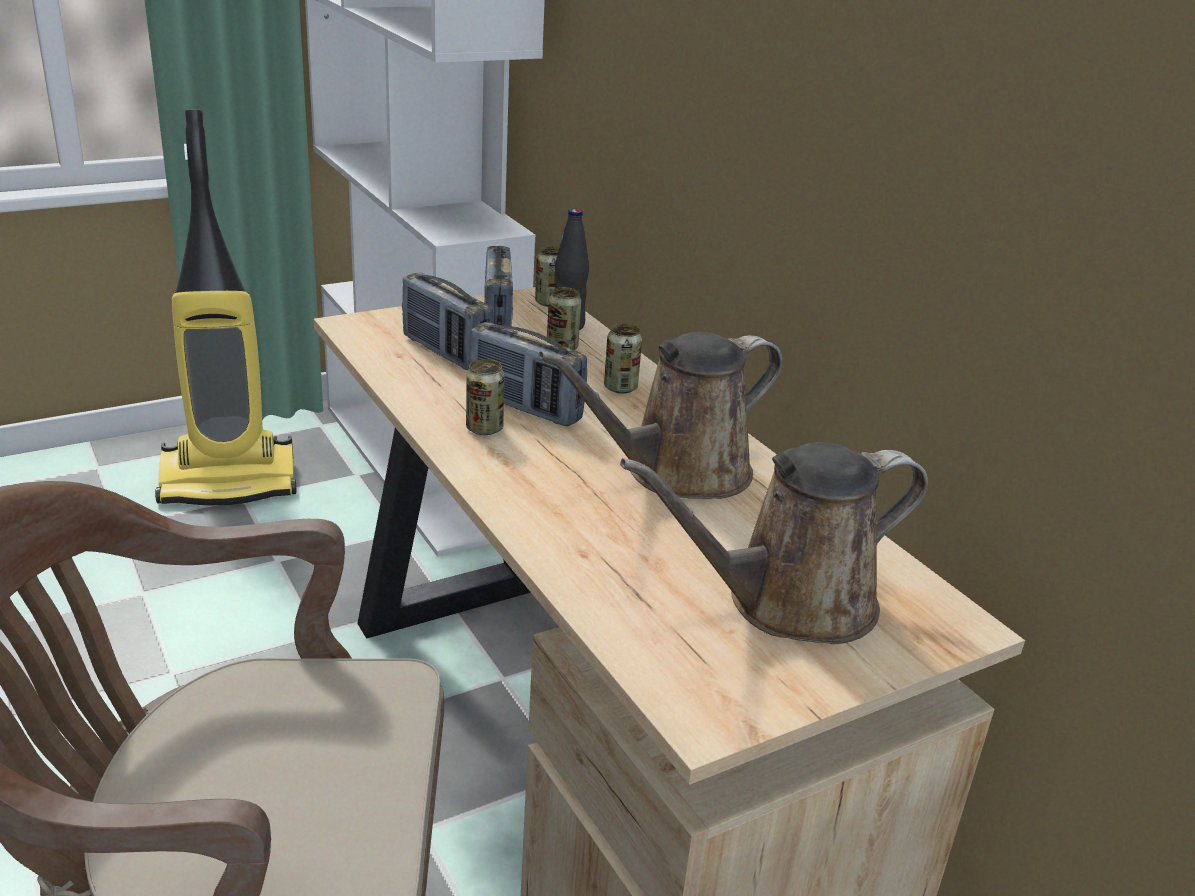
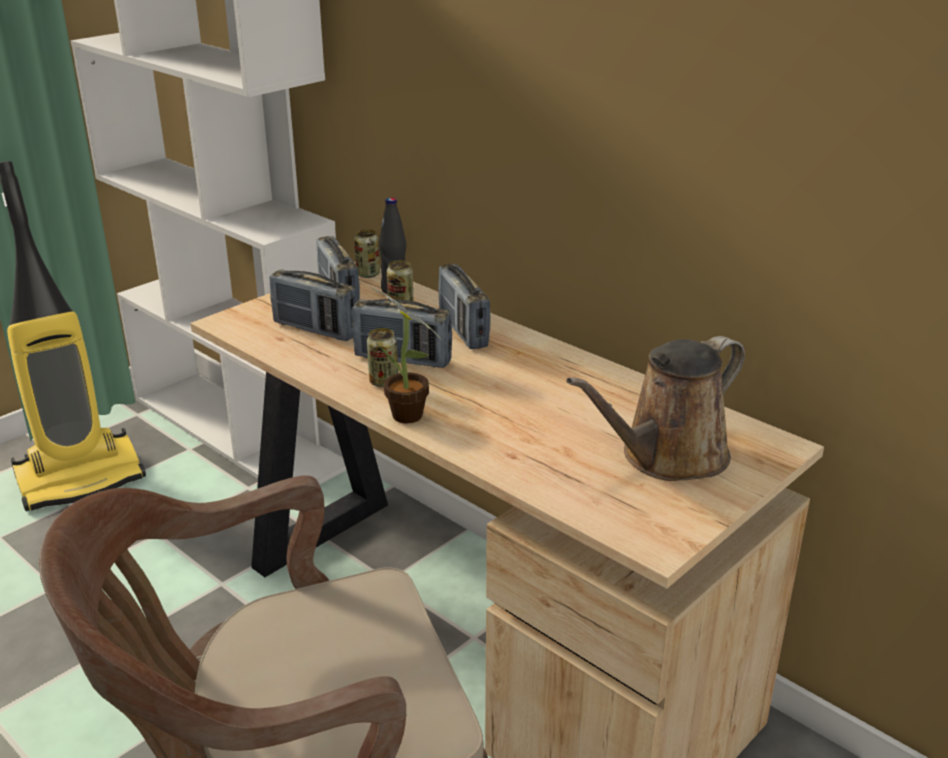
camera: 15 degrees left, 0 degrees up
brown watering can [538,332,783,499] -> none
can [604,324,642,394] -> radio [438,264,491,349]
none -> potted plant [371,288,442,423]

